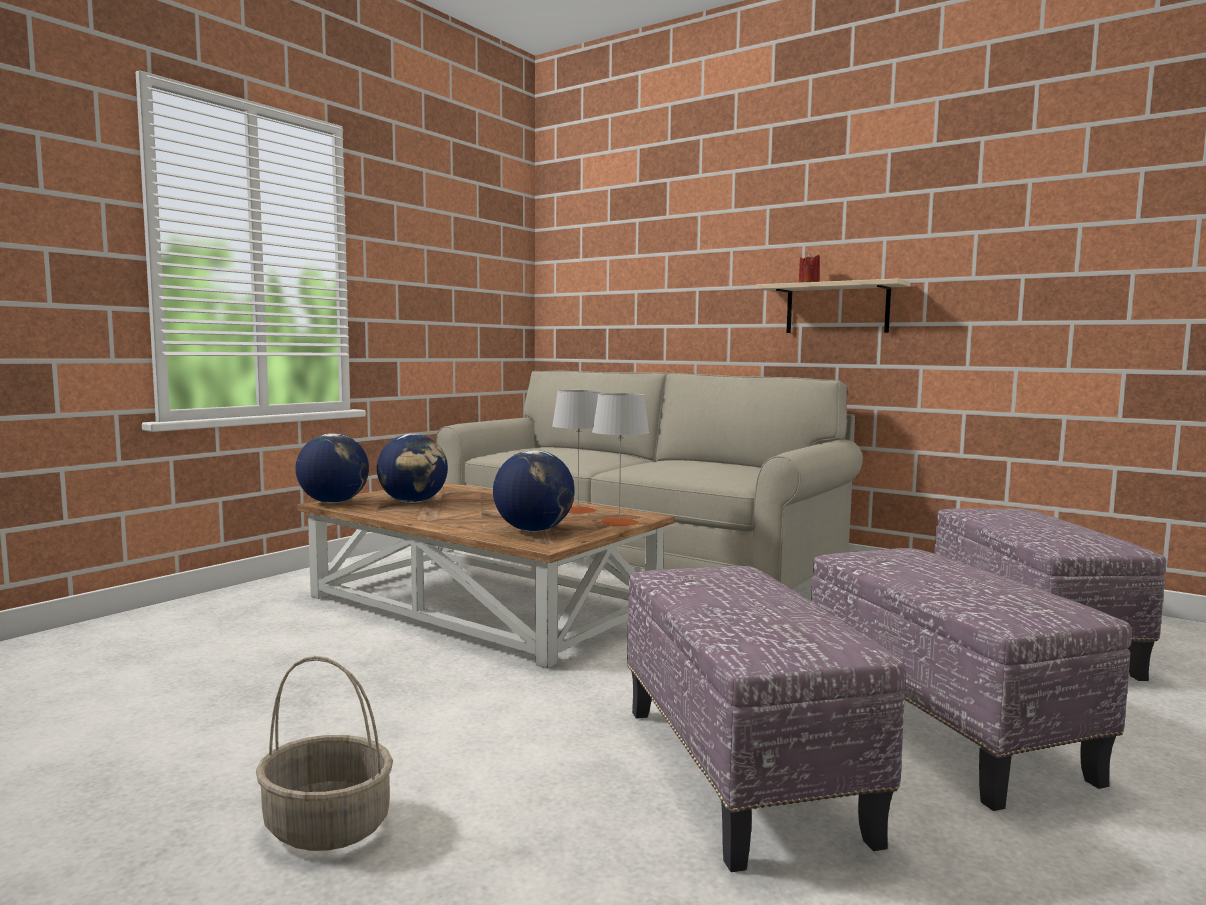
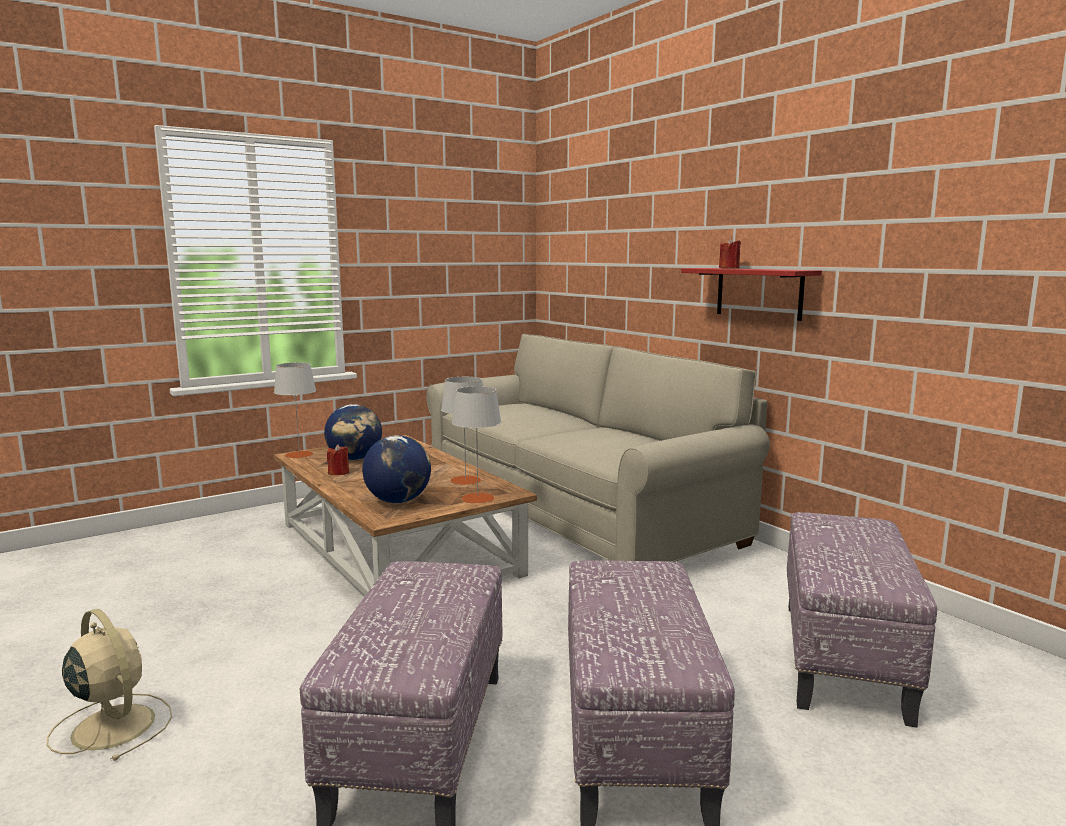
camera: 20 degrees right, 5 degrees up
basket [256,656,393,851] -> beige fan [46,609,172,761]
globe [296,433,369,503] -> grey table lamp [274,362,316,458]
beige shelf [757,279,911,333] -> red shelf [681,268,822,321]
none -> red candle [327,444,349,475]

